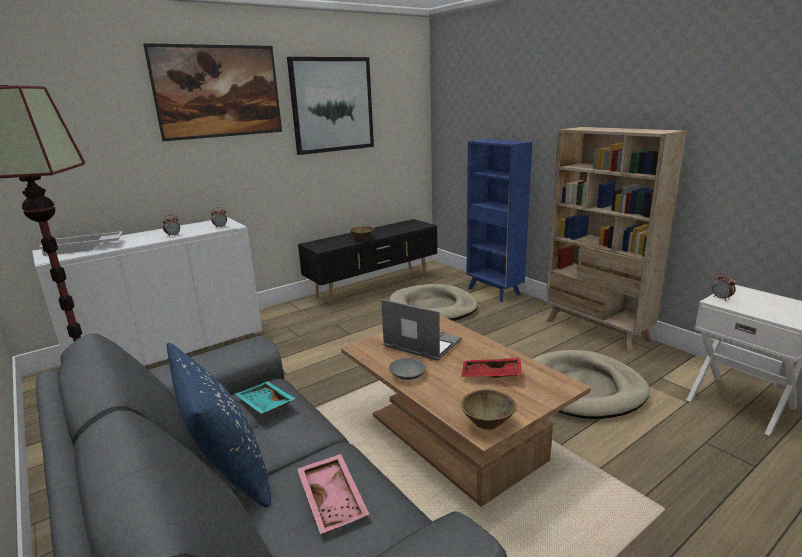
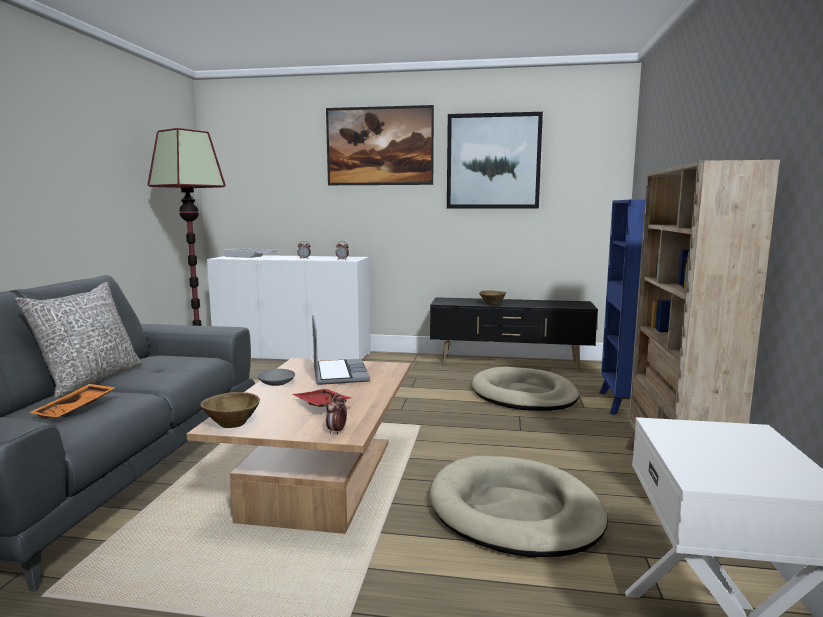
camera: 45 degrees right, 10 degrees down
blue pillow [167,343,271,508] -> grey pillow [14,282,142,398]
turquoise tray [235,381,296,414] -> none
pink tray [297,454,369,534] -> orange tray [30,384,116,419]
alarm clock [712,273,736,301] -> alarm clock moved to [326,393,347,434]

